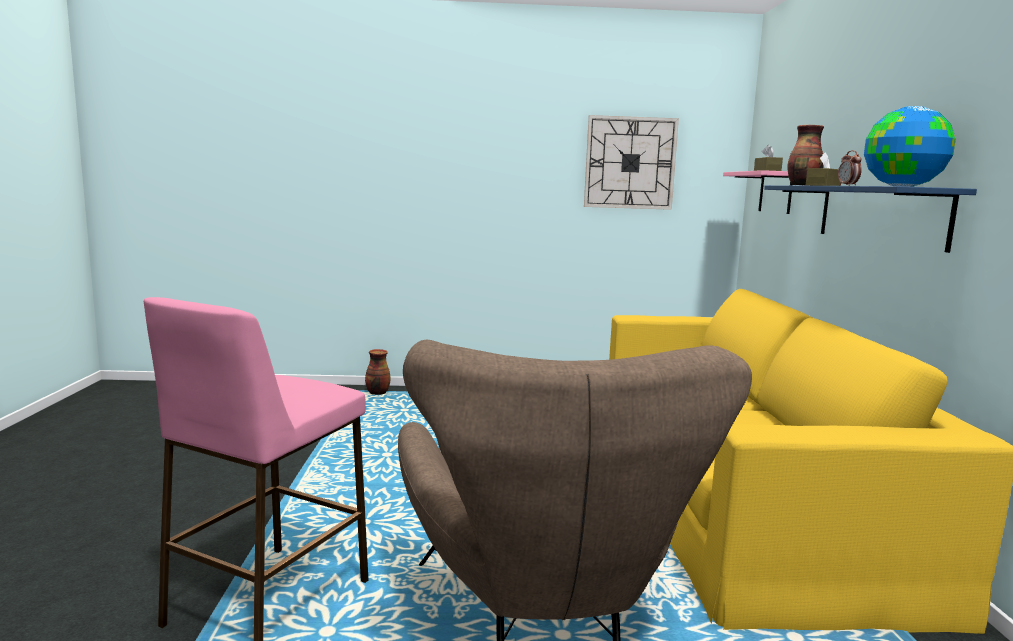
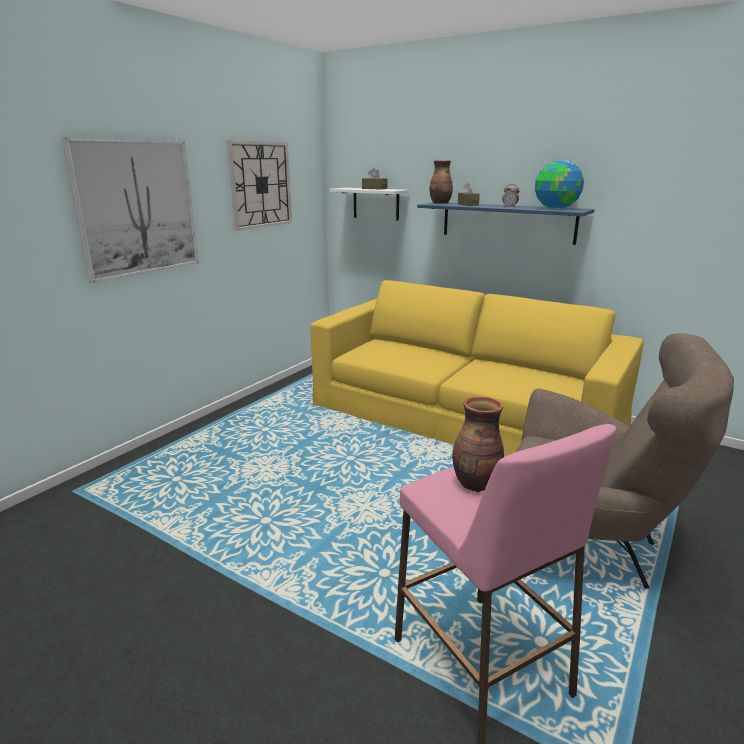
camera: 55 degrees left, 10 degrees up
vase [365,349,391,395] -> vase moved to [452,397,504,492]
pink shelf [723,170,793,214] -> white shelf [329,188,409,221]
none -> picture [62,137,199,283]

